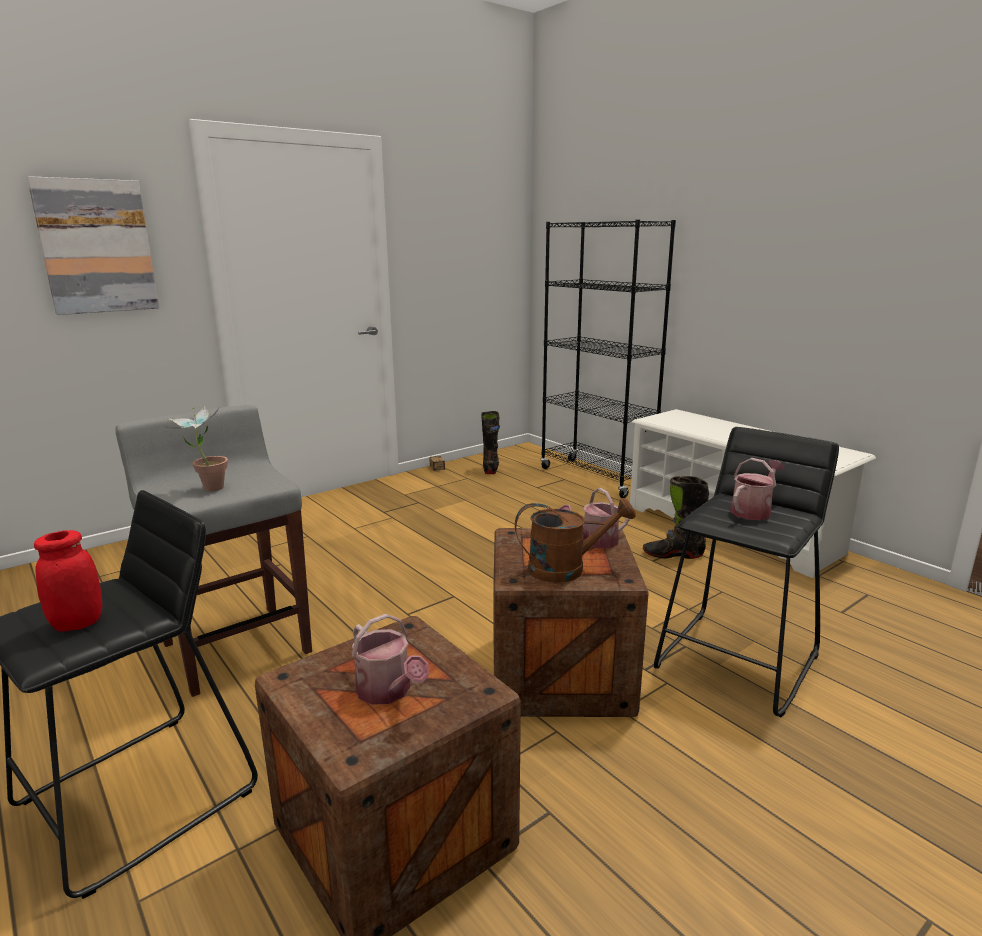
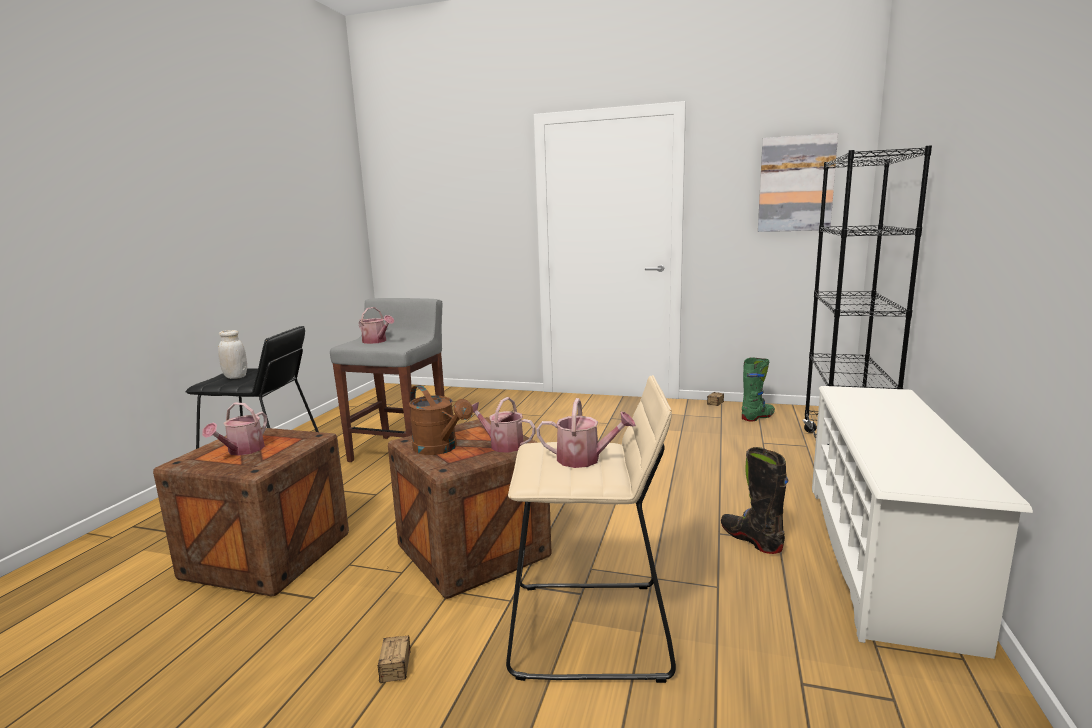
camera: 55 degrees right, 5 degrees down
picture [27,176,159,315] -> picture moved to [758,133,838,232]
red jar [34,530,102,632] -> white jar [218,330,247,379]
potted plant [164,405,228,492] -> watering can [359,307,394,344]
black boot [481,411,500,474] -> green boot [742,357,775,422]
black stool [654,427,839,718] -> beige stool [506,375,676,683]
none -> storage box [378,567,410,683]

